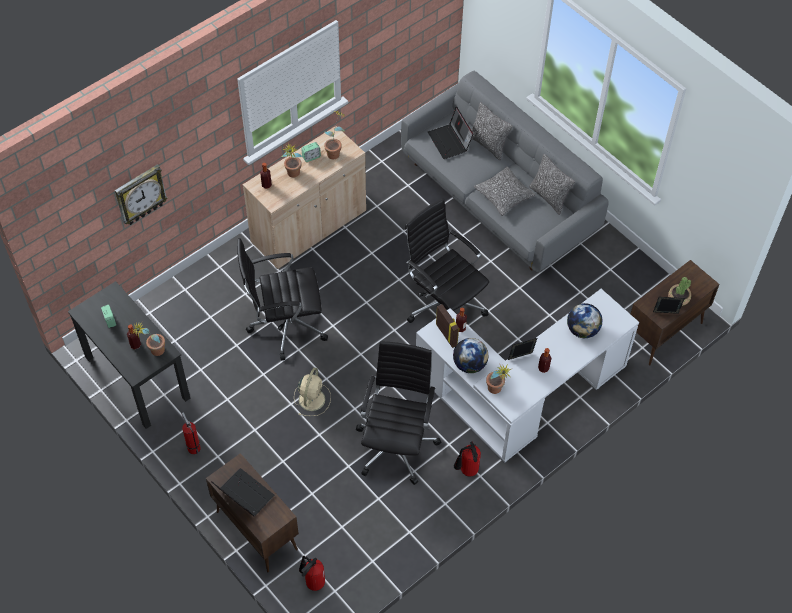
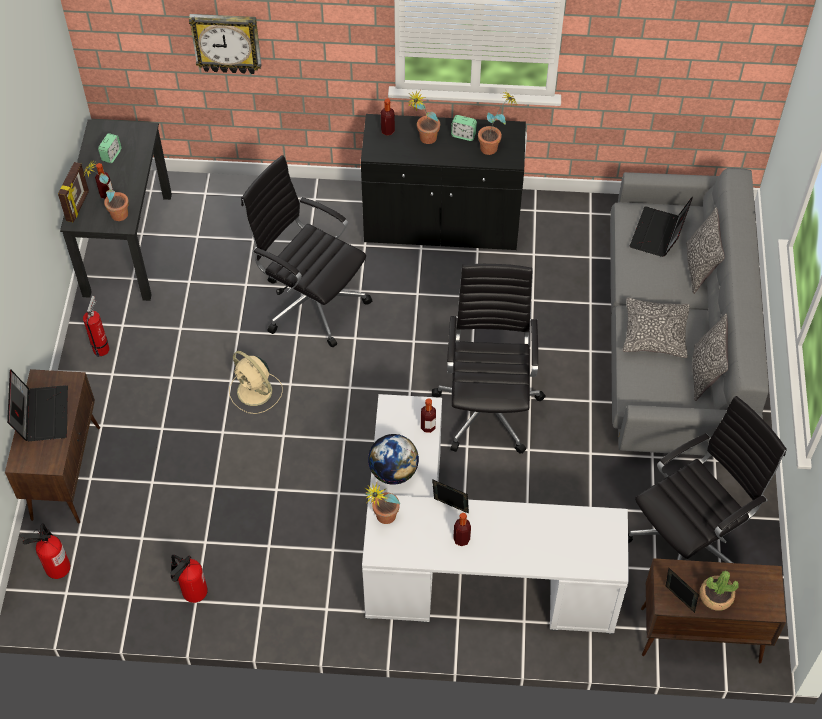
camera: 45 degrees right, 0 degrees up
beige cabinet [243,126,366,269] -> black cabinet [361,114,526,250]
beige fan [294,368,331,416] -> beige fan turned 75 degrees clockwise [229,351,283,414]
black office chair [356,341,442,484] -> black office chair moved to [628,396,787,563]
picture frame [436,304,460,348] -> picture frame moved to [58,162,89,222]
fire extinguisher [454,442,481,477] -> fire extinguisher moved to [170,555,208,603]
globe [567,303,603,338] -> none

